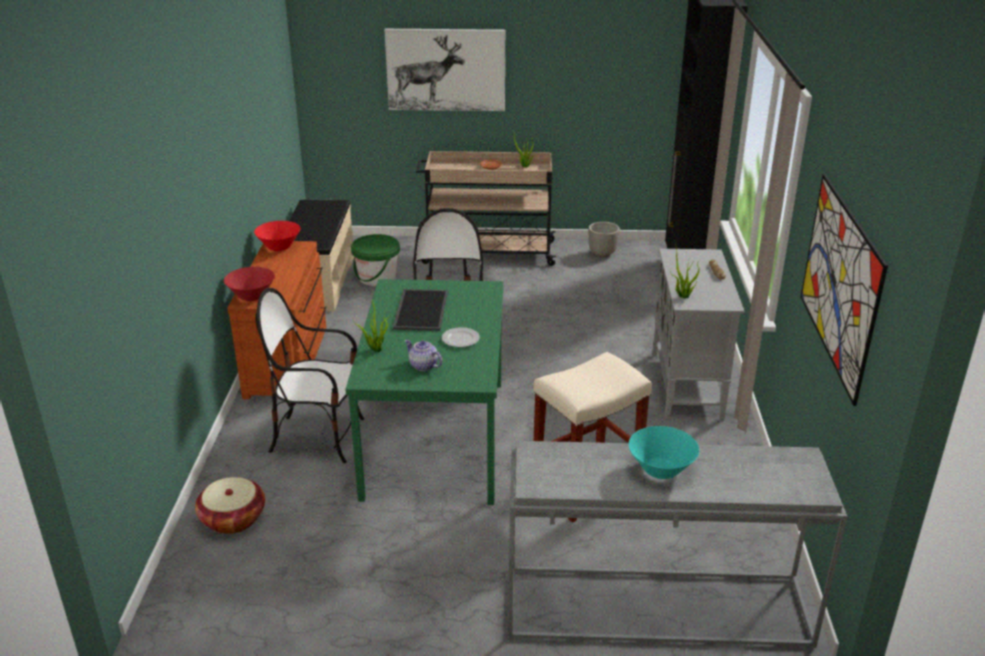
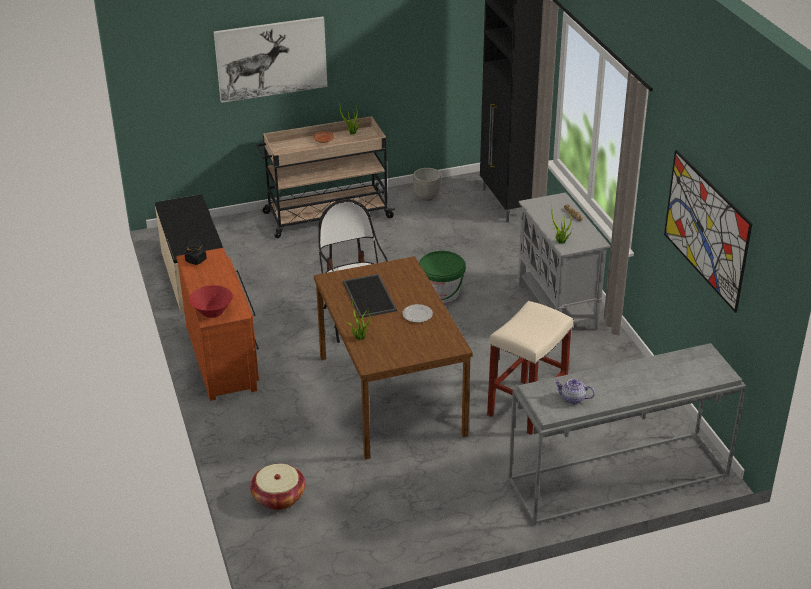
camera: 20 degrees left, 5 degrees up
red bowl [254,221,300,251] -> black jar [185,240,207,265]
chair [255,288,364,463] -> none
green dining table [345,279,504,505] -> brown dining table [314,256,473,460]
green bucket [351,234,400,286] -> green bucket moved to [419,251,465,303]
teapot [405,340,443,371] -> teapot moved to [554,379,595,404]
turquoise bowl [629,426,699,479] -> none

